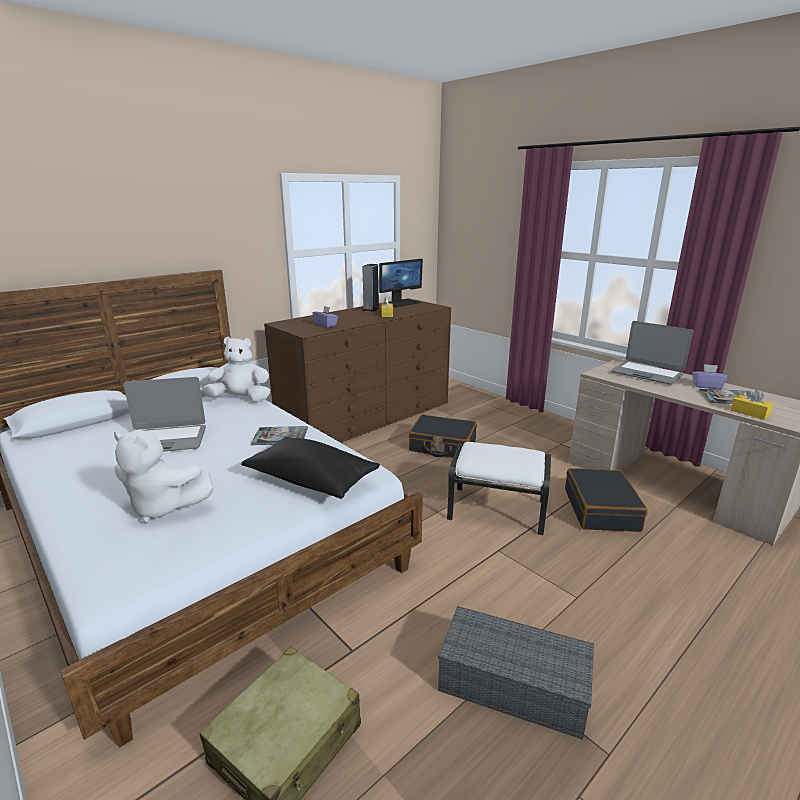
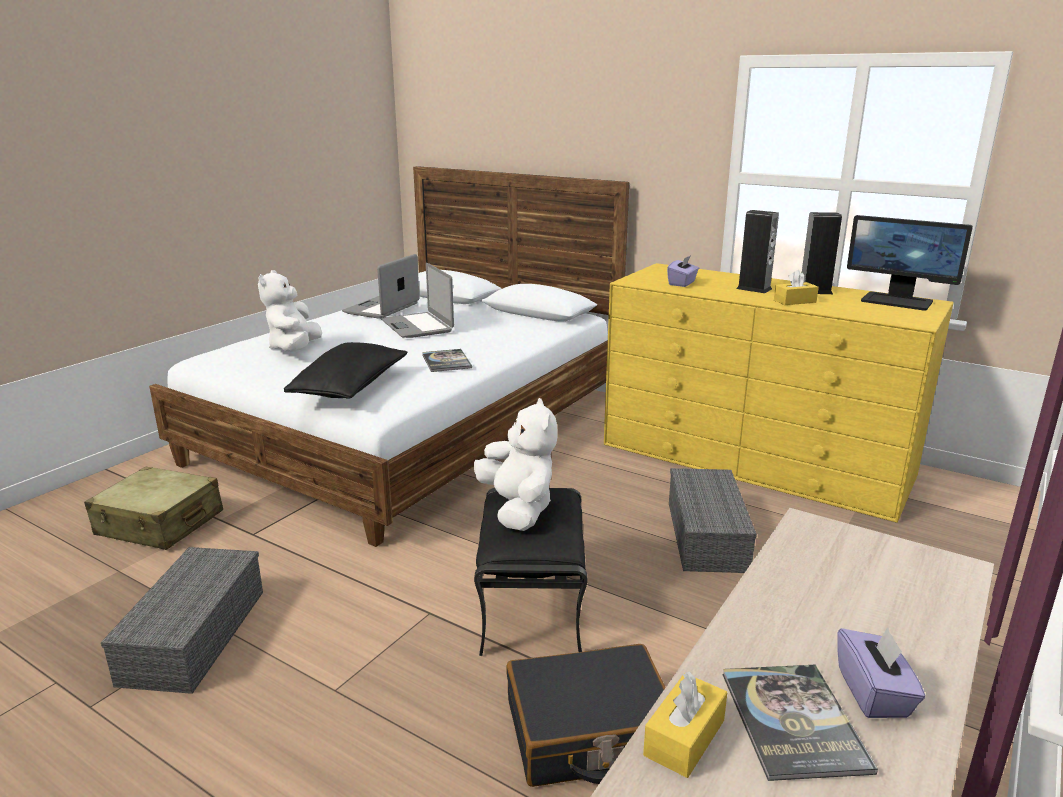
camera: 75 degrees right, 0 degrees up
white plush toy [202,337,270,401] -> white plush toy moved to [474,398,557,531]
brown dresser [264,298,451,443] -> yellow dresser [604,263,954,523]
black suitcase [409,415,477,458] -> grey storage box [669,468,757,573]
white ottoman [447,442,551,535] -> black ottoman [474,488,588,656]
laptop [611,321,693,385] -> laptop moved to [342,254,419,319]
none -> speaker [736,210,779,293]

